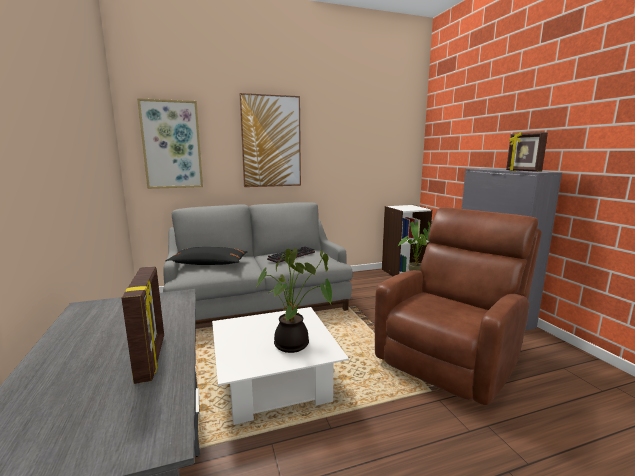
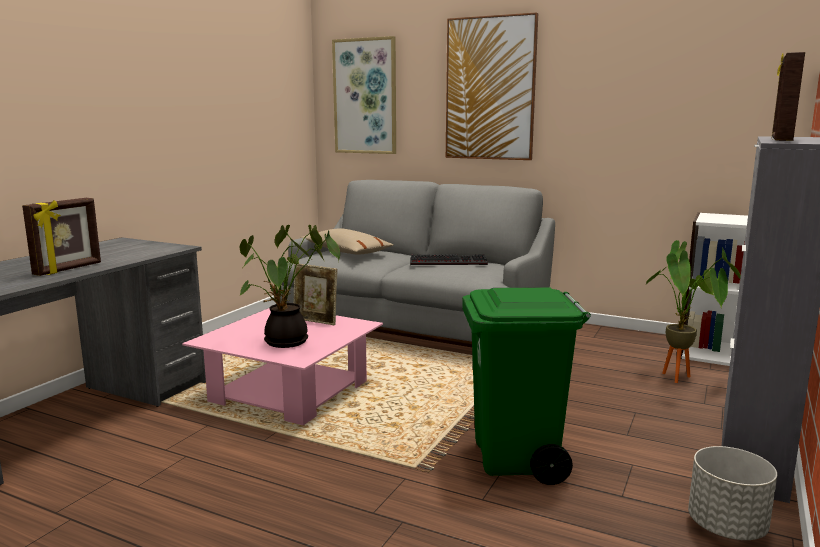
camera: 45 degrees right, 0 degrees up
black pillow [165,247,248,265] -> beige pillow [300,228,394,254]
white coffee table [212,307,349,425] -> pink coffee table [182,308,383,425]
brown armchair [375,207,542,405] -> green trash can [462,287,591,485]
none -> picture frame [294,264,337,325]
none -> grey planter [688,446,777,540]

